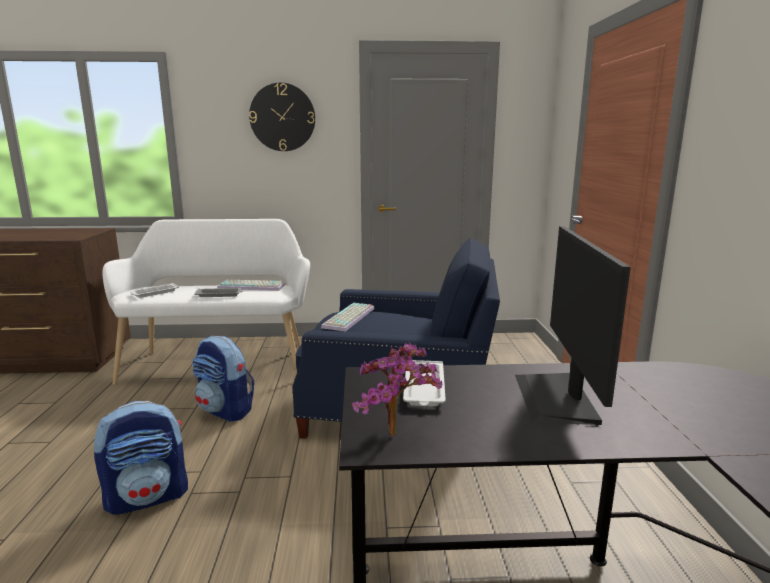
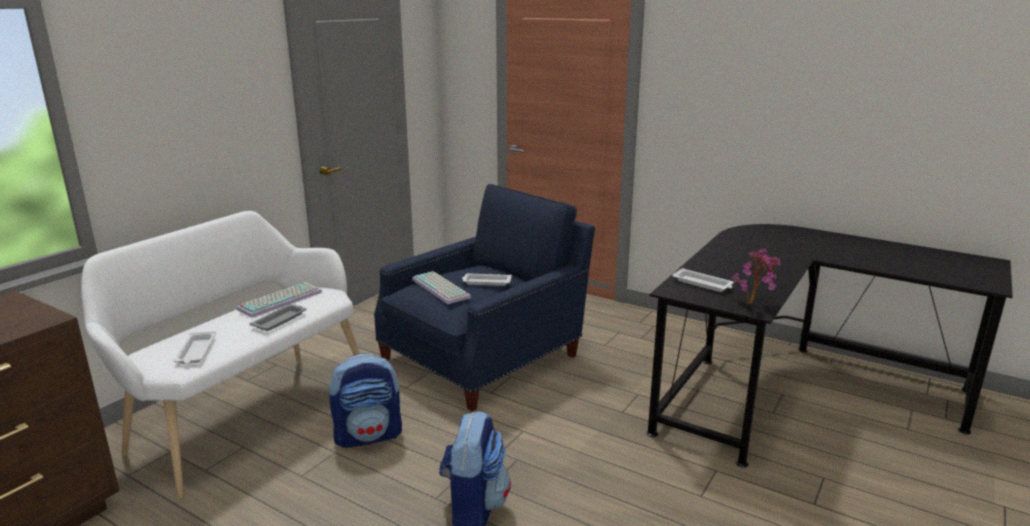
camera: 55 degrees left, 5 degrees up
wall clock [249,83,315,151] -> none
monitor [515,226,631,425] -> none
none -> white tray [462,273,512,286]

